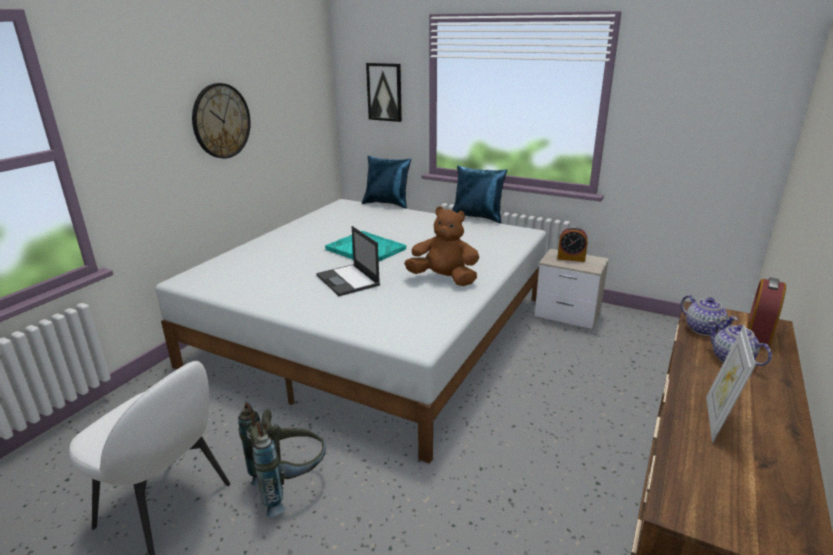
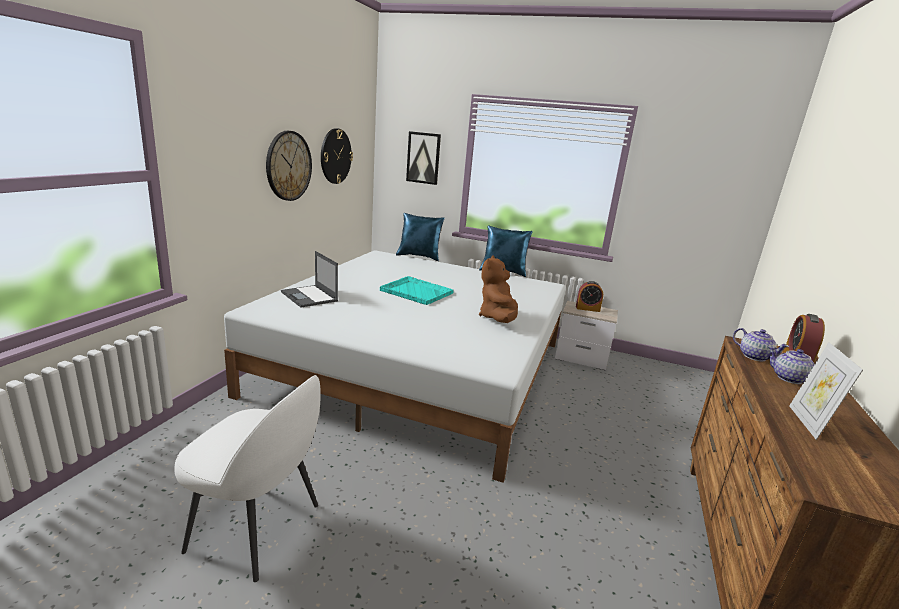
camera: 10 degrees left, 5 degrees down
grey backpack [238,403,326,517] -> none
laptop [316,226,380,296] -> laptop moved to [281,251,338,308]
brown plush toy [404,206,479,286] -> brown plush toy turned 90 degrees counterclockwise [479,256,518,323]
none -> wall clock [321,128,353,184]

